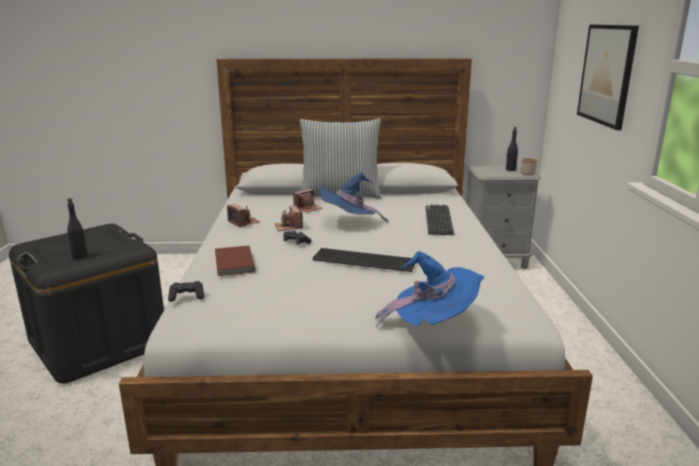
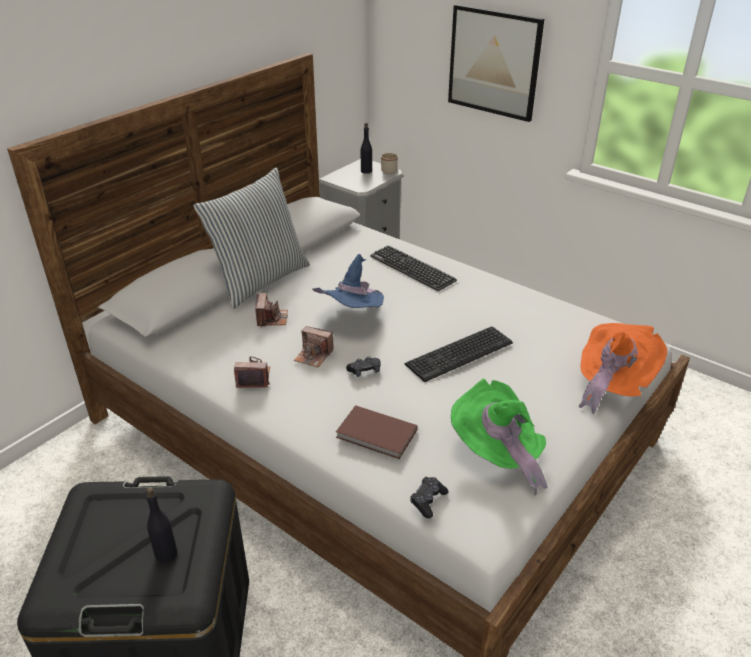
camera: 50 degrees left, 15 degrees up
blue hat [375,251,485,327] -> orange hat [578,323,667,414]
none -> green hat [451,379,548,496]

